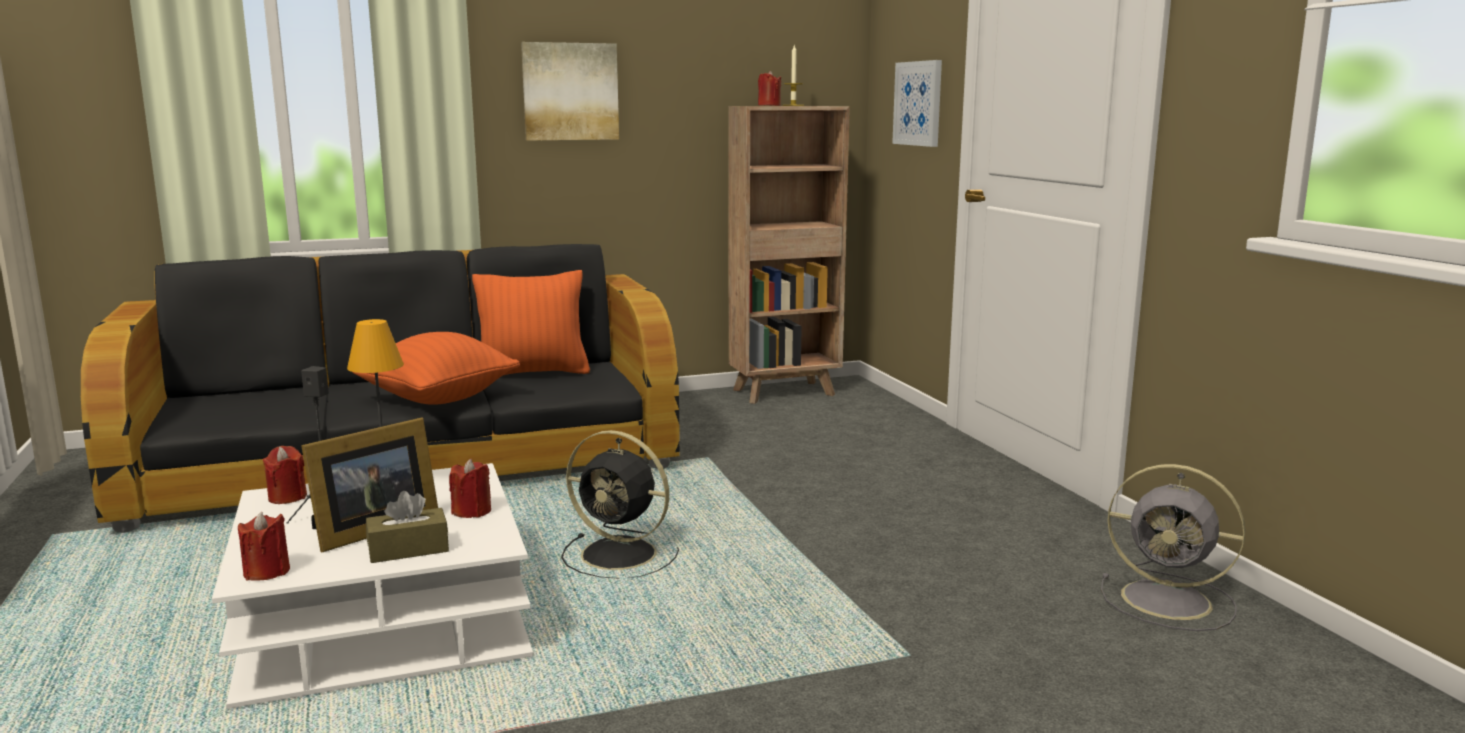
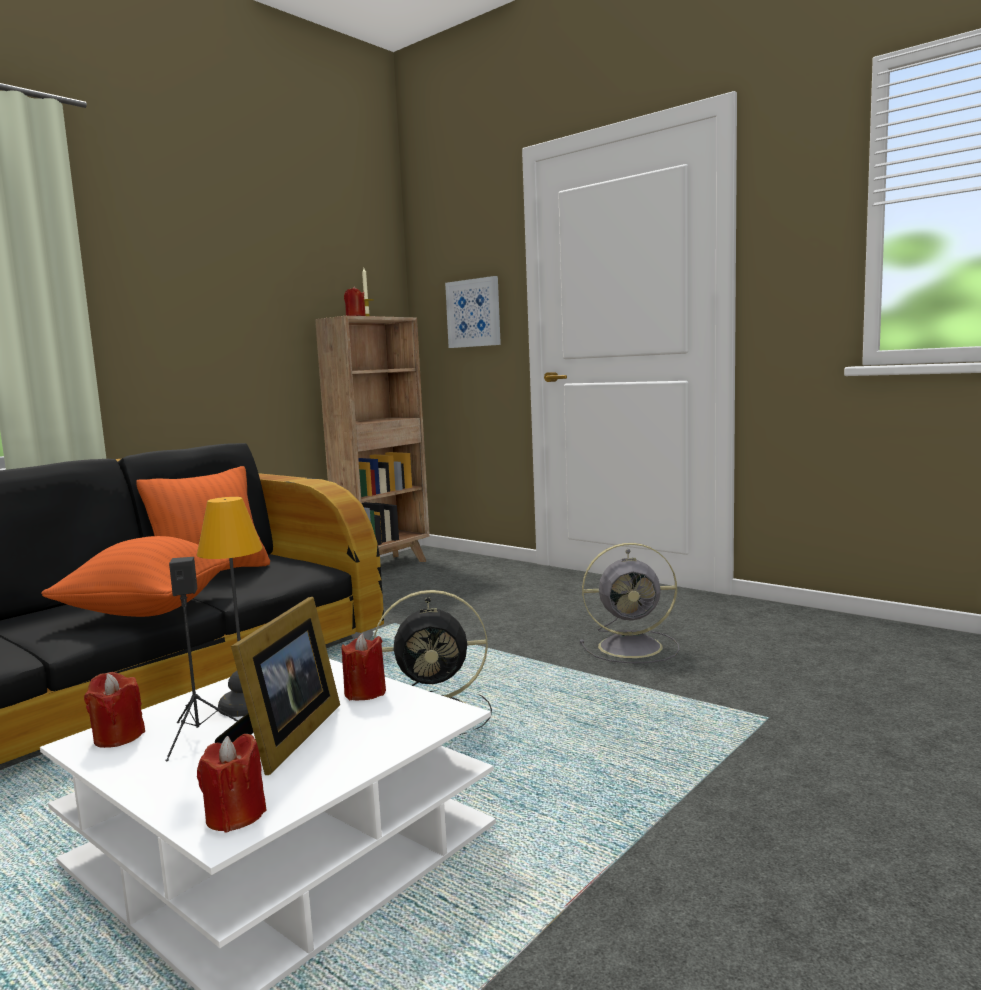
camera: 30 degrees left, 5 degrees down
brown tissue box [366,491,449,563] -> none
picture [521,42,619,141] -> none
grey fan [1101,464,1245,631] -> grey fan moved to [580,543,679,663]

